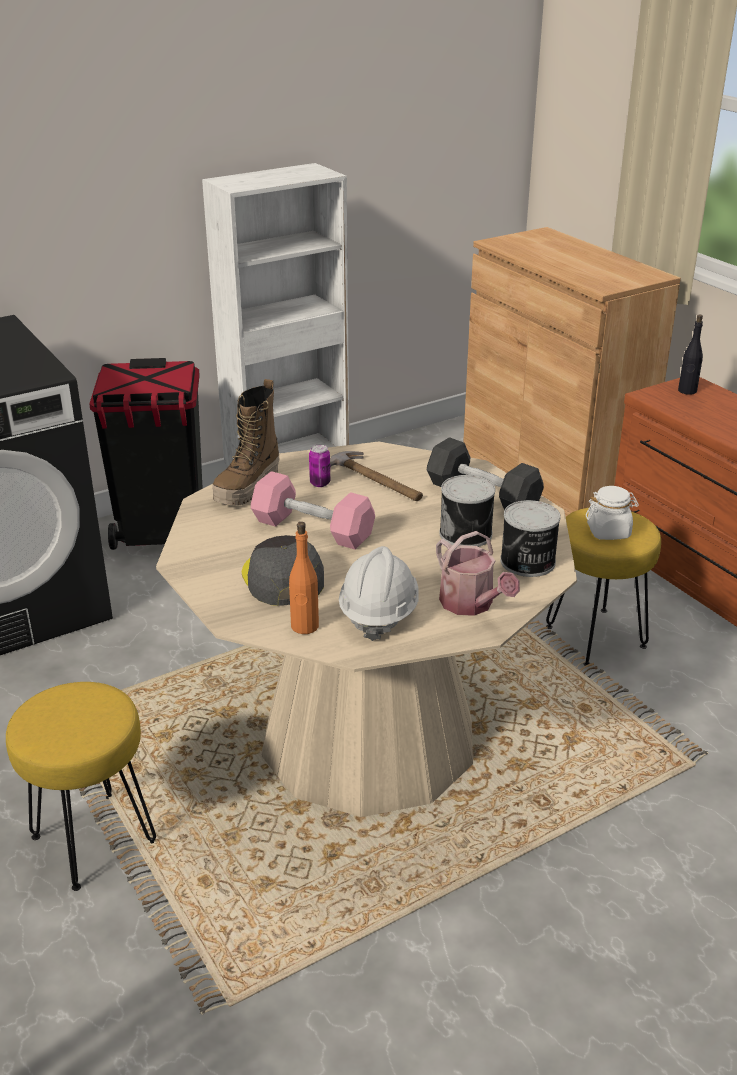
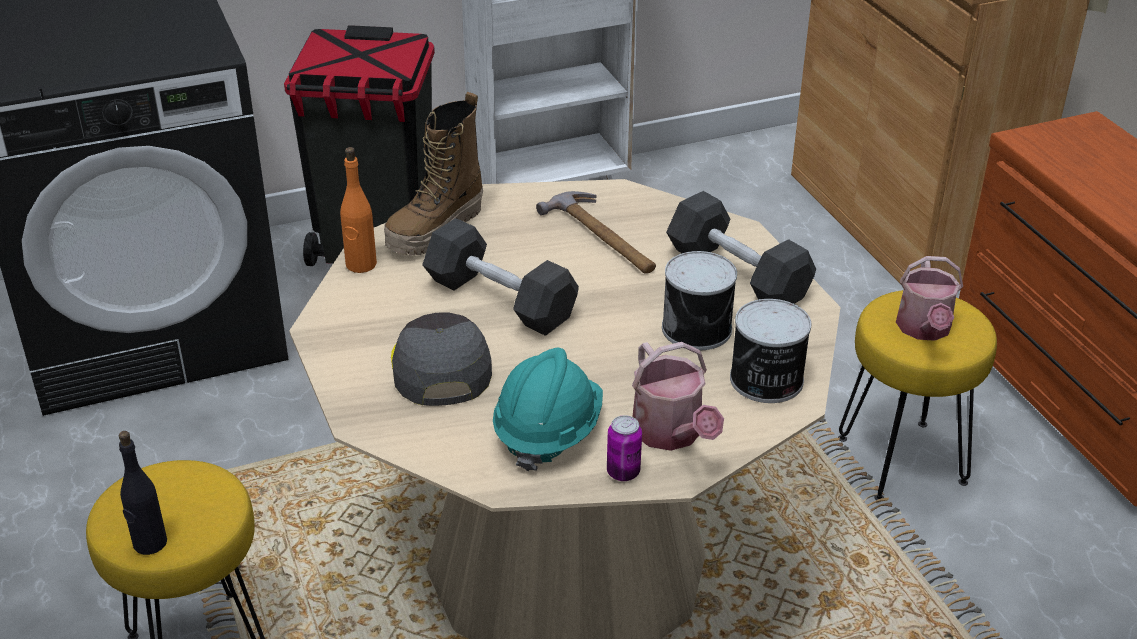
camera: 10 degrees right, 5 degrees up
pink dumbbell [251,471,375,550] -> black dumbbell [422,218,579,336]
orange bottle [289,522,319,634] -> orange bottle moved to [340,147,377,273]
can [309,445,330,487] -> can moved to [607,415,642,481]
white hard hat [339,546,419,641] -> turquoise hard hat [493,347,603,471]
white jar [586,486,639,540] -> watering can [896,256,963,341]
black bottle [678,314,703,395] -> black bottle moved to [118,431,167,555]

